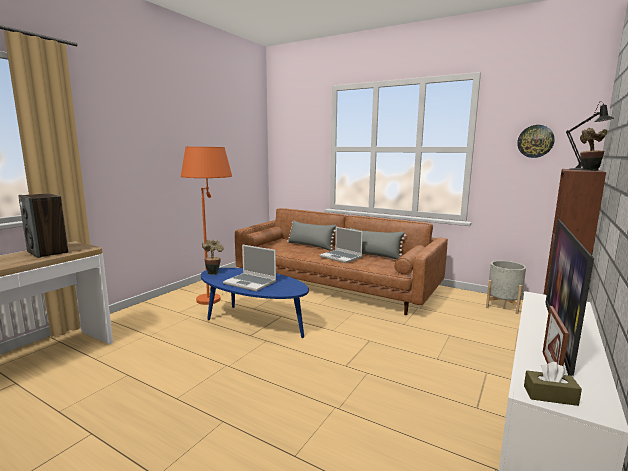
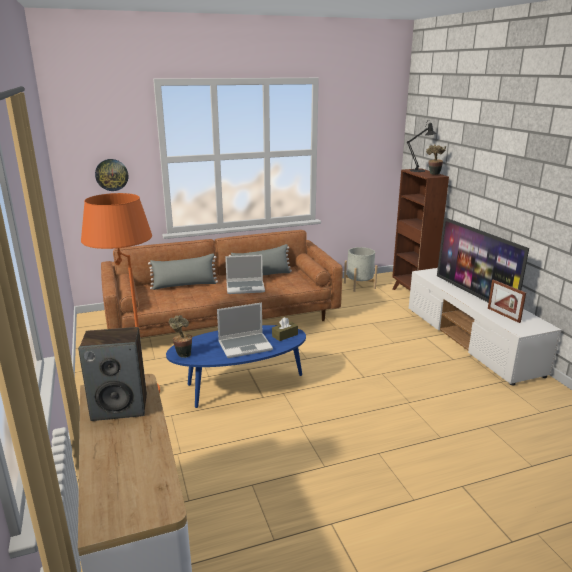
camera: 50 degrees left, 10 degrees up
wall clock [517,125,555,158] -> wall clock moved to [95,159,128,191]
brown tissue box [524,362,582,406] -> brown tissue box moved to [272,317,298,341]

